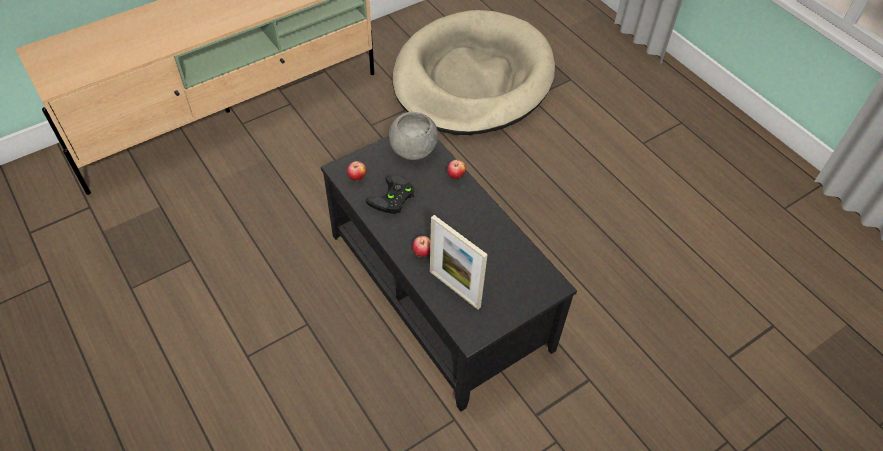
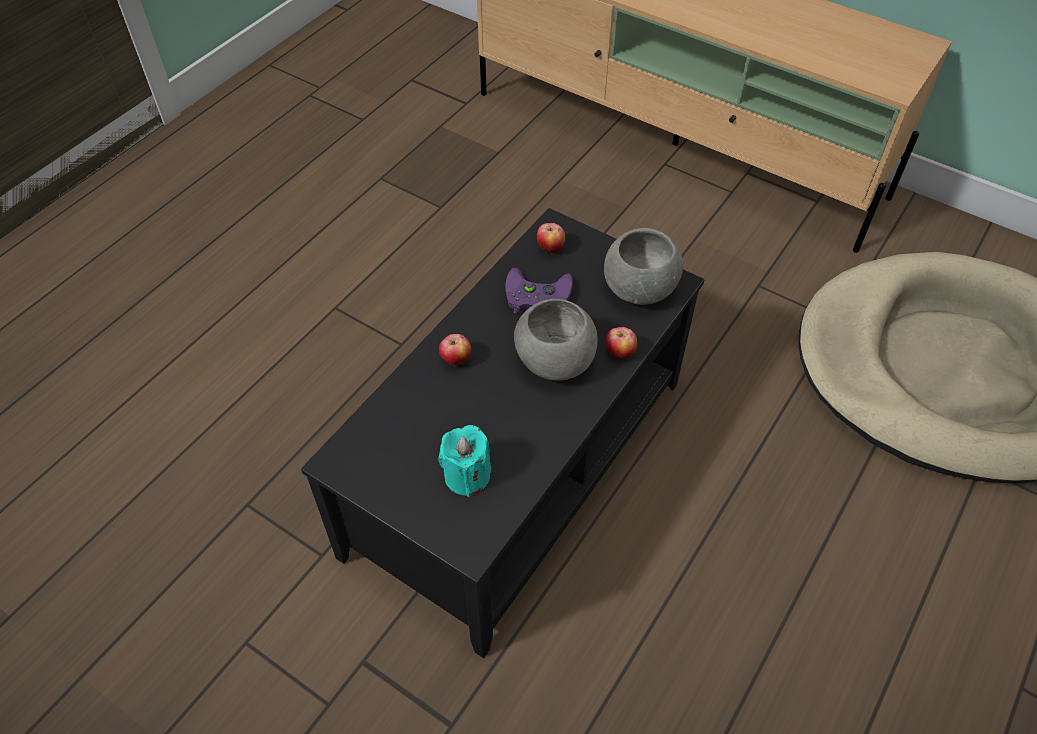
camera: 70 degrees right, 0 degrees up
black game controller [366,174,415,214] -> purple game controller [505,267,573,314]
picture frame [430,215,488,309] -> none
none -> turquoise candle [438,425,491,497]
none -> grey bowl [514,299,598,381]

